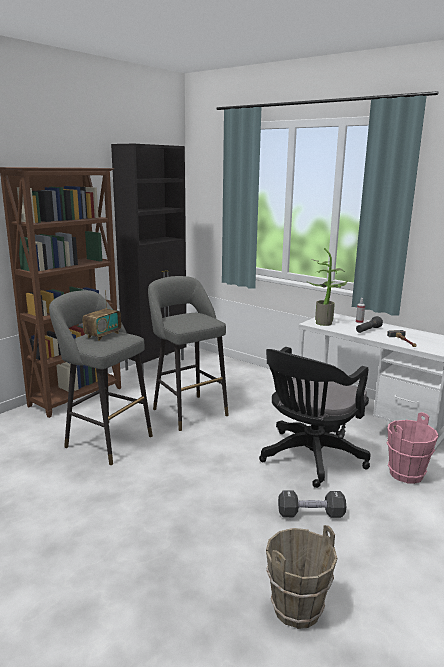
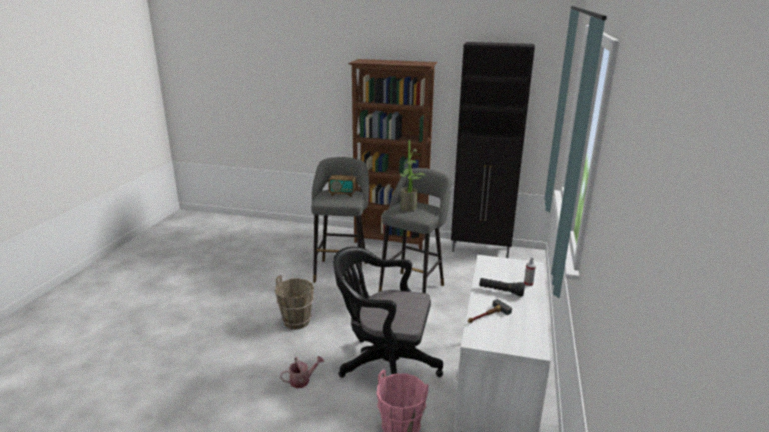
camera: 65 degrees right, 5 degrees up
brown bucket [266,525,337,629] -> brown bucket moved to [275,275,314,329]
black dumbbell [278,490,346,518] -> watering can [280,356,324,388]
potted plant [307,248,348,326] -> potted plant moved to [399,140,428,212]

